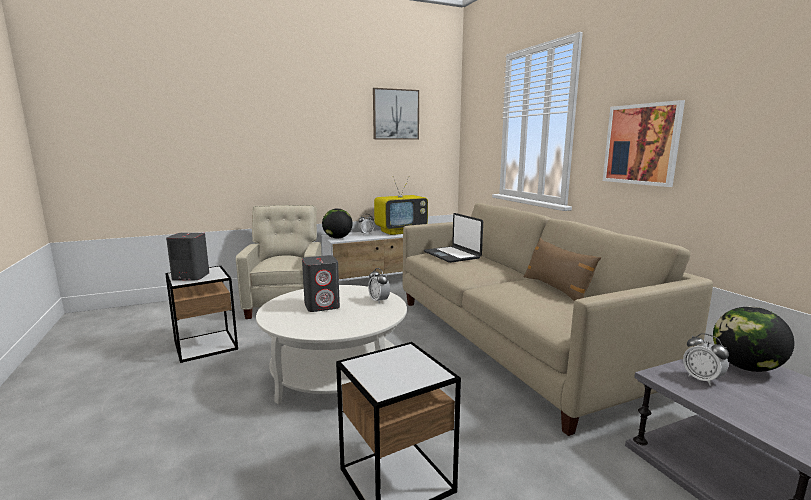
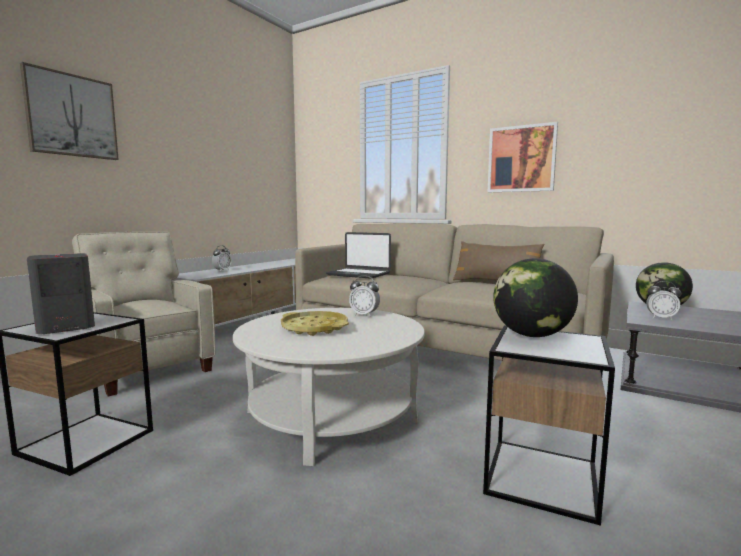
camera: 35 degrees left, 5 degrees down
grey speaker [302,255,340,312] -> yellow tray [281,311,349,336]
globe [322,208,352,239] -> globe moved to [493,258,578,337]
picture [373,88,419,140] -> picture moved to [20,62,119,160]
television [374,176,428,235] -> none

